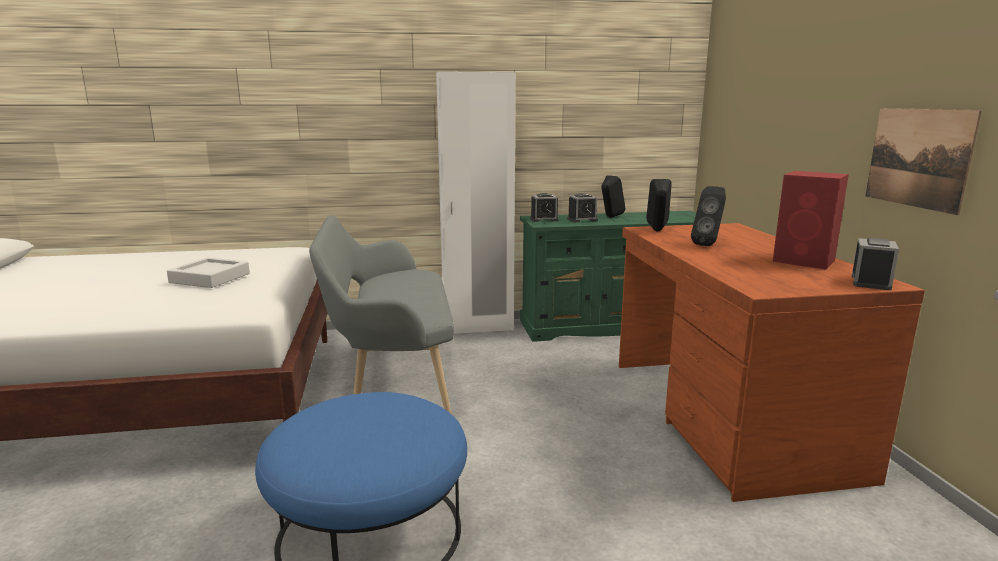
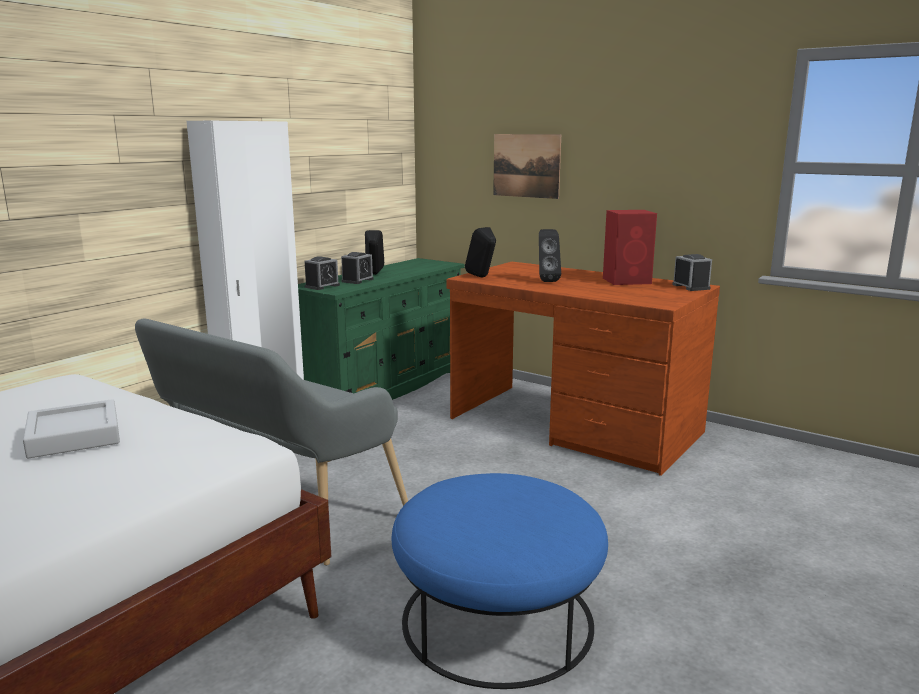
camera: 45 degrees left, 0 degrees up
picture [865,108,982,215] -> picture moved to [493,134,561,199]

